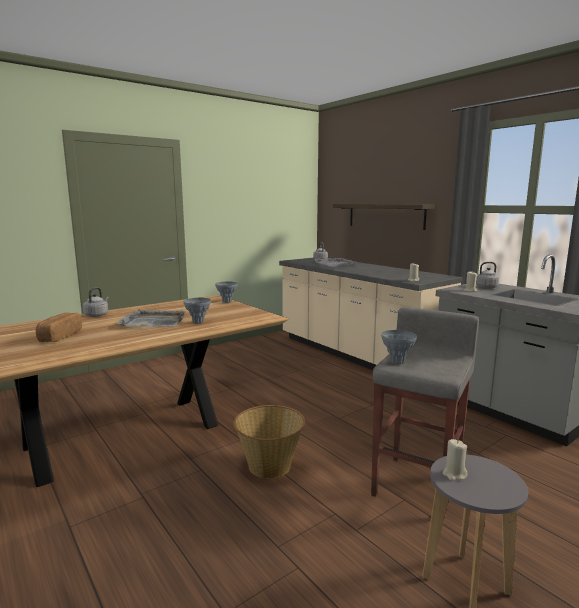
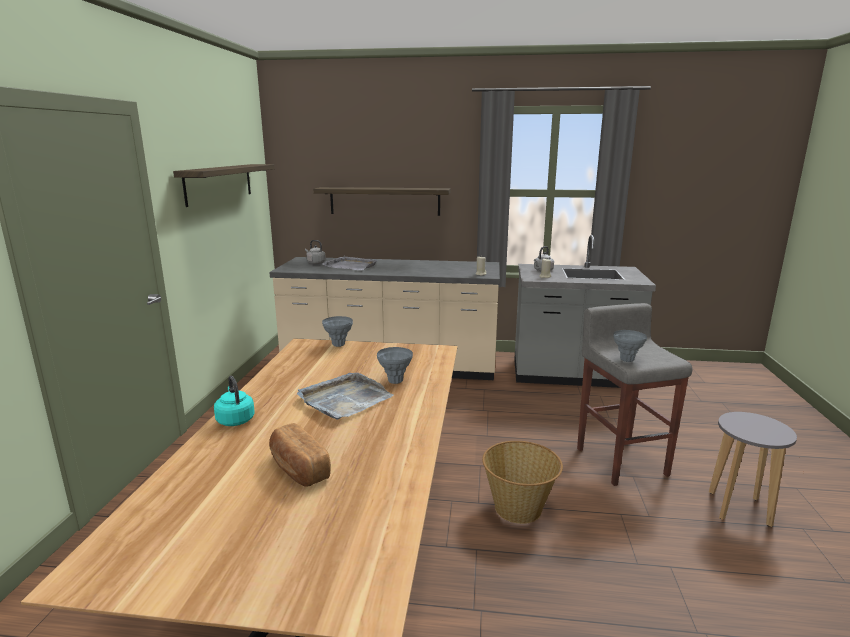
camera: 45 degrees left, 5 degrees up
grey kettle [83,287,109,317] -> turquoise kettle [214,376,255,426]
beige candle [443,439,468,480] -> none
none -> shelf [173,164,275,207]

